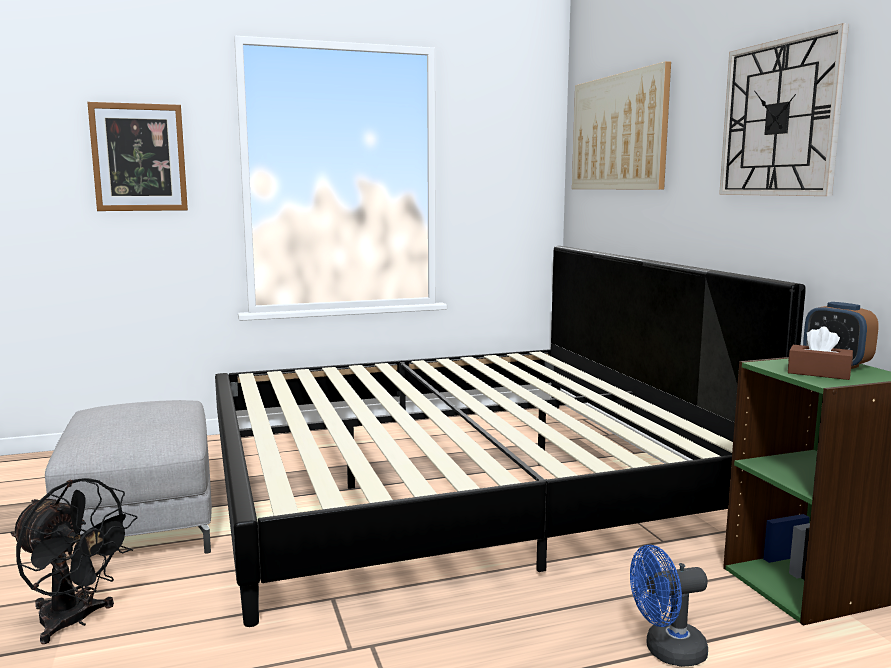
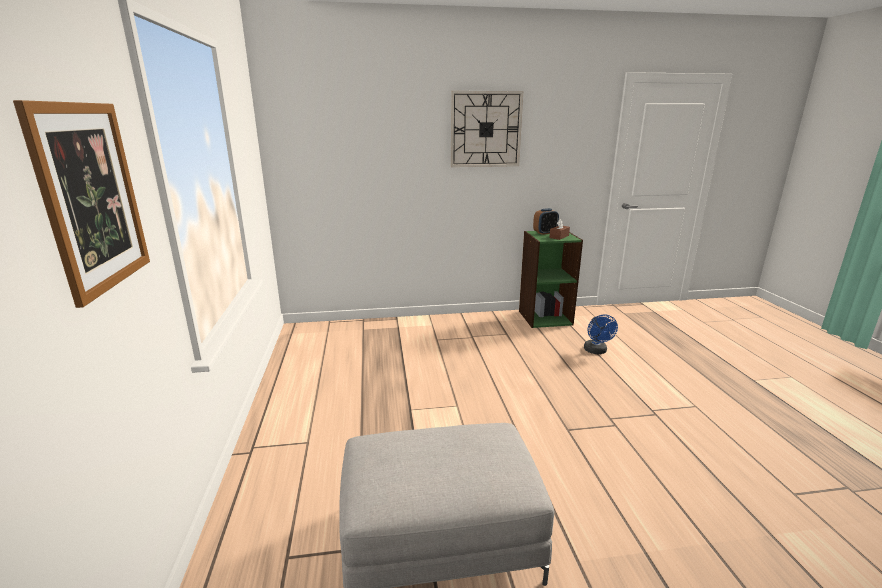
camera: 80 degrees left, 10 degrees up
black fan [10,478,138,644] -> none
bed [215,246,806,627] -> none
picture [572,61,671,190] -> none

